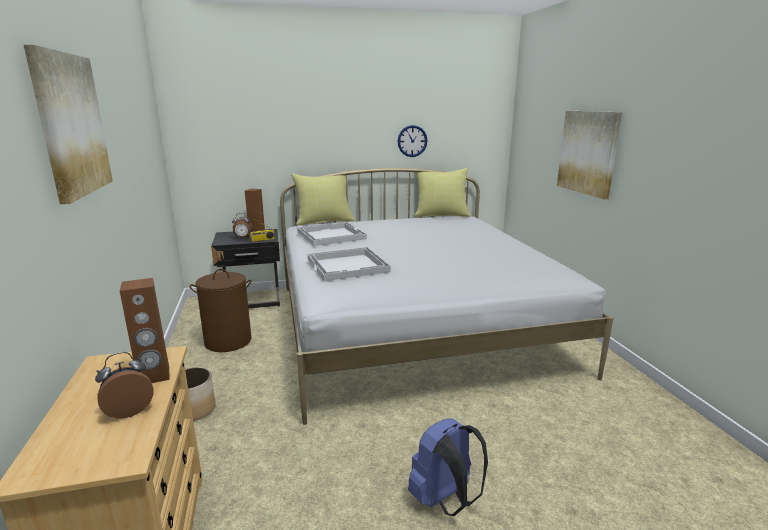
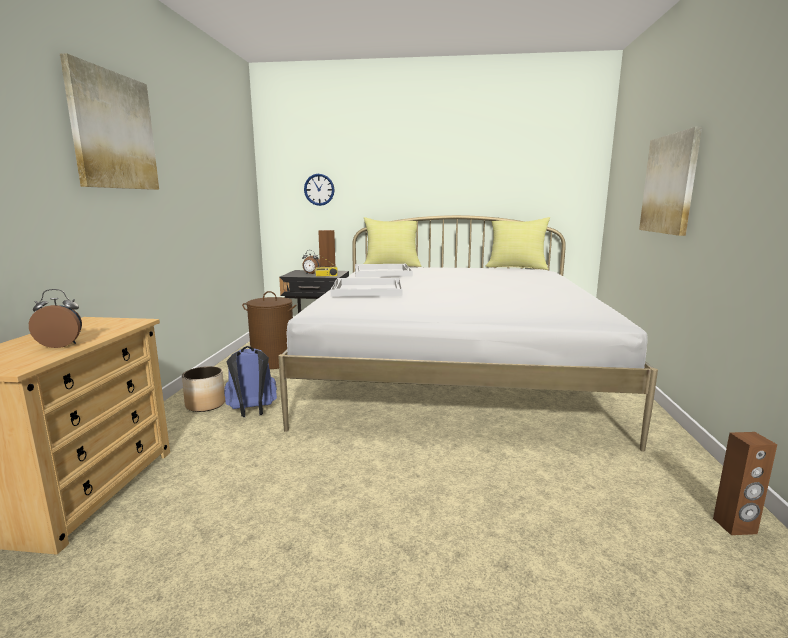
camera: 20 degrees right, 5 degrees down
brown speaker [120,278,169,383] -> brown speaker moved to [713,432,777,535]
wall clock [397,125,427,157] -> wall clock moved to [304,174,335,206]
blue backpack [408,418,488,516] -> blue backpack moved to [224,346,277,417]

